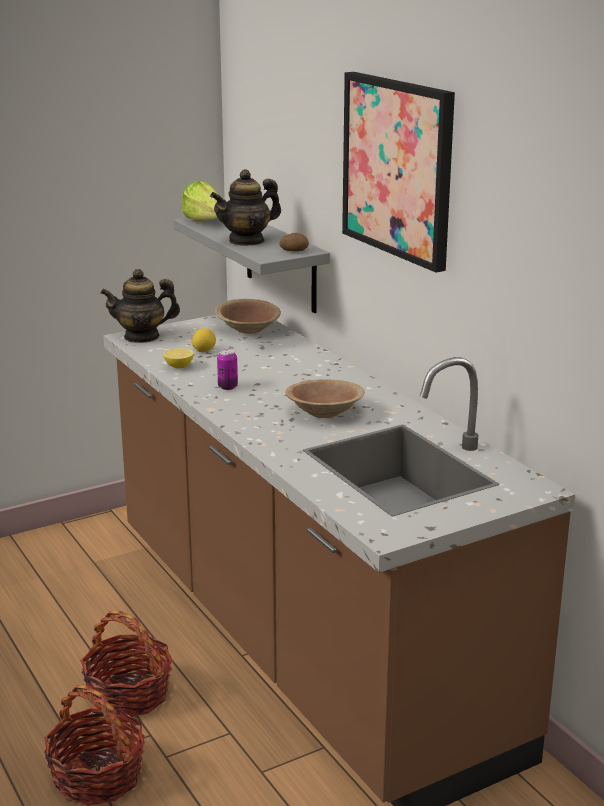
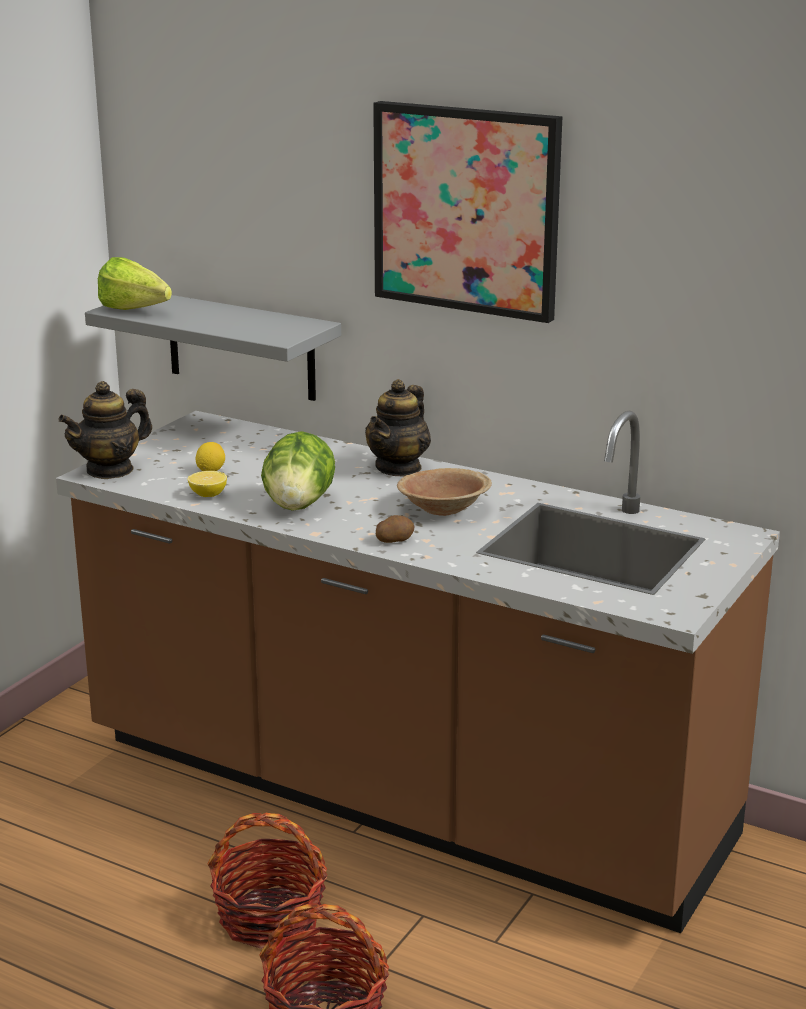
camera: 30 degrees left, 0 degrees up
teapot [210,169,281,246] -> teapot moved to [365,379,431,477]
brown bowl [215,299,281,334] -> none
can [217,349,238,390] -> lettuce [261,431,335,511]
potato [280,233,309,252] -> potato moved to [376,515,415,543]

